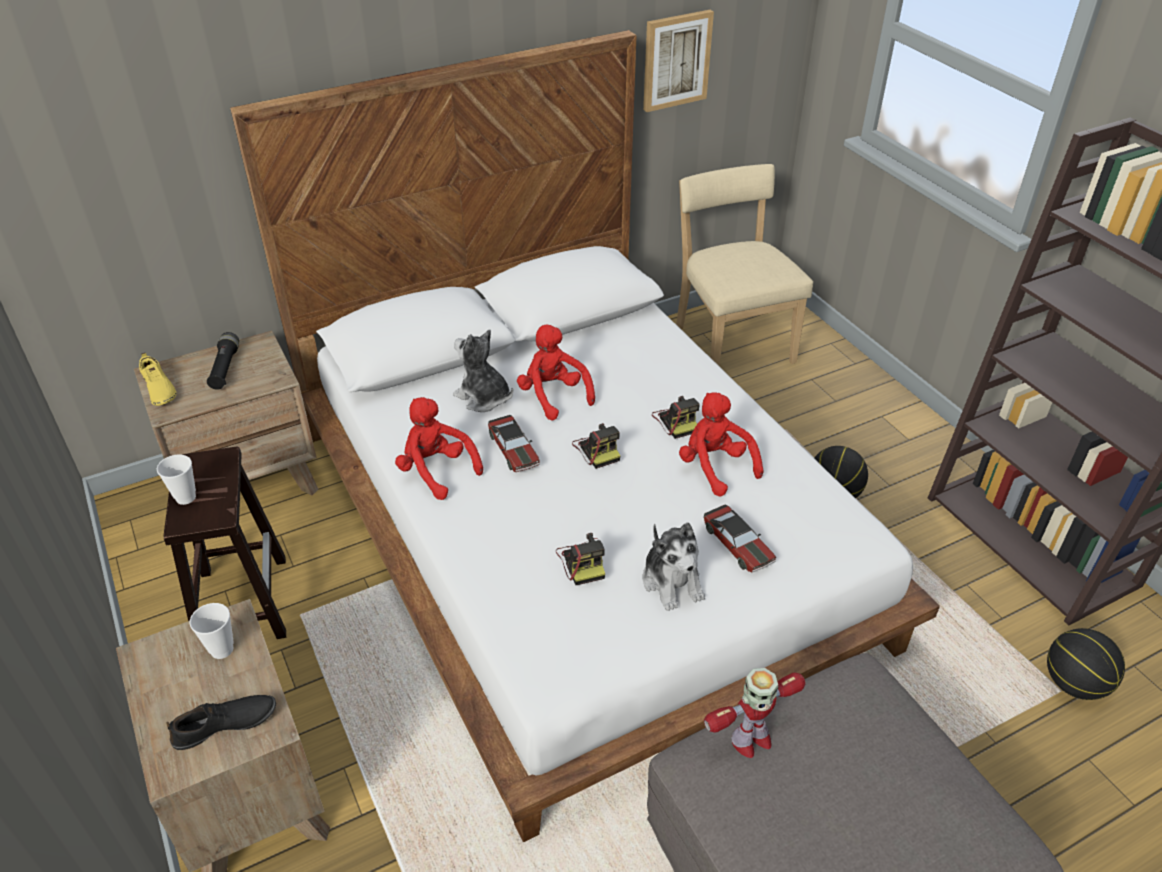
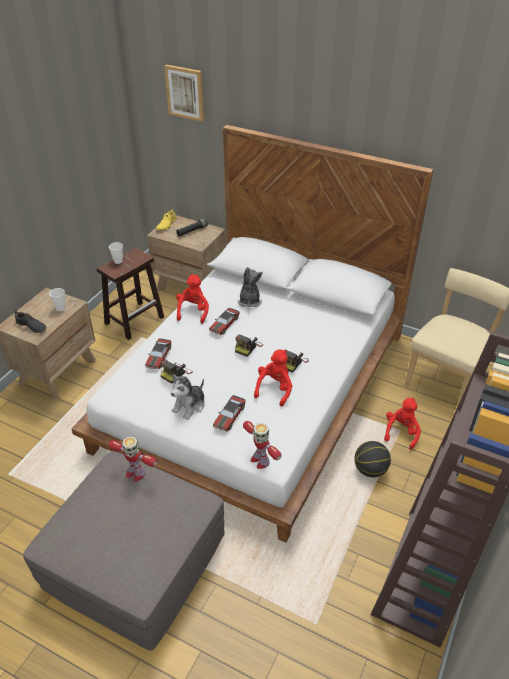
camera: 55 degrees right, 0 degrees up
red plush toy [517,325,595,420] -> red plush toy moved to [384,398,421,449]
picture [643,10,714,112] -> picture moved to [164,65,204,121]
basketball [1047,628,1125,700] -> none
none -> toy car [145,338,171,369]
none -> toy robot [243,421,282,469]

